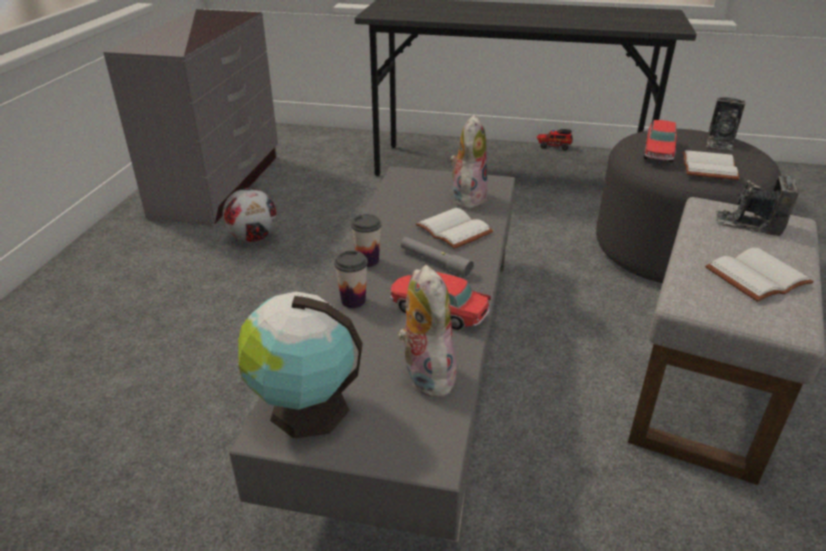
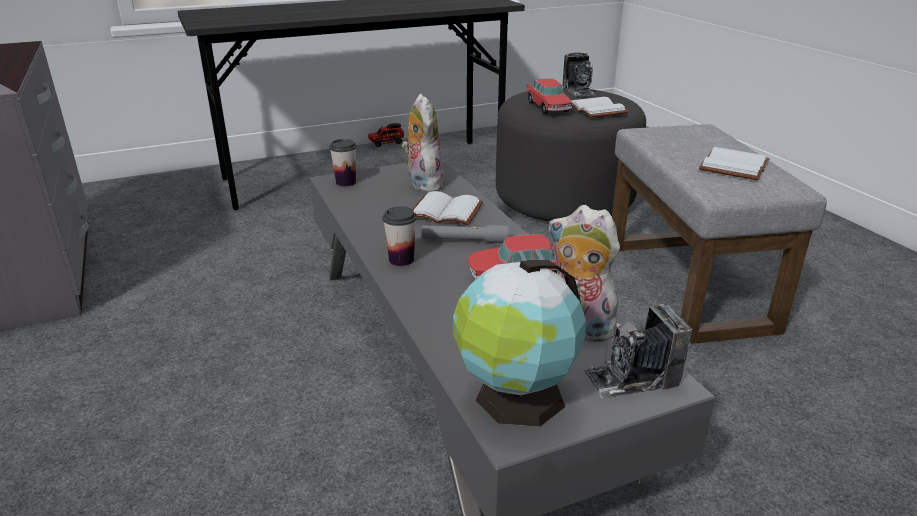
camera: 35 degrees left, 5 degrees down
football [223,188,277,242] -> none
cup [334,250,368,308] -> cup moved to [329,139,357,186]
camera [716,175,799,236] -> camera moved to [582,304,693,398]

